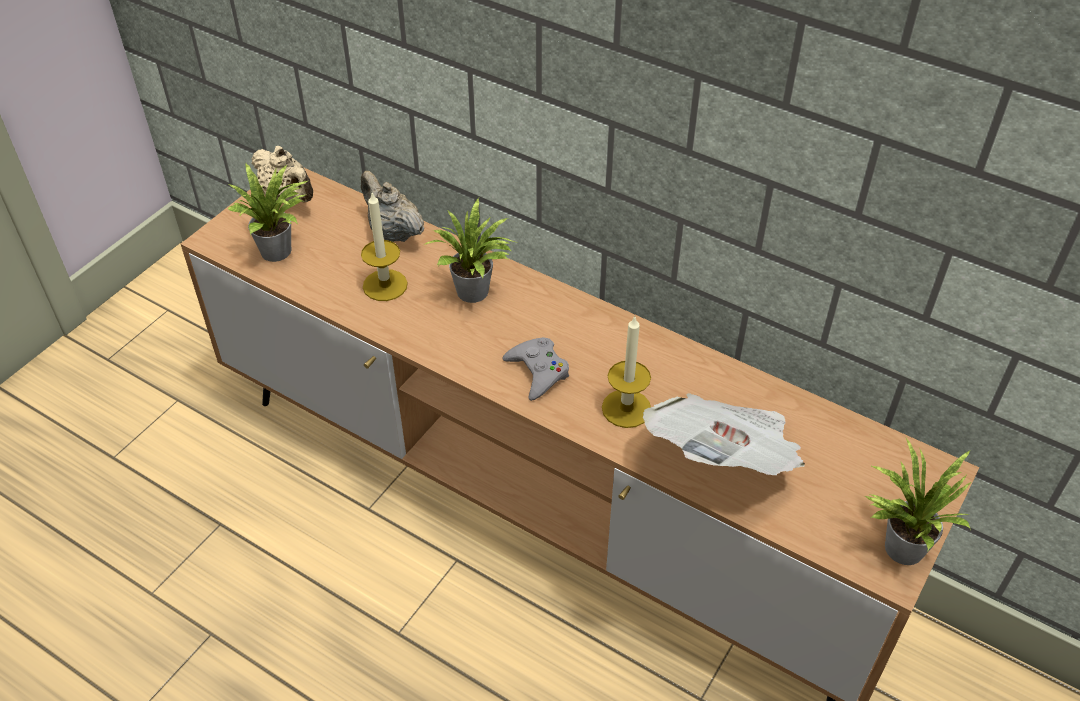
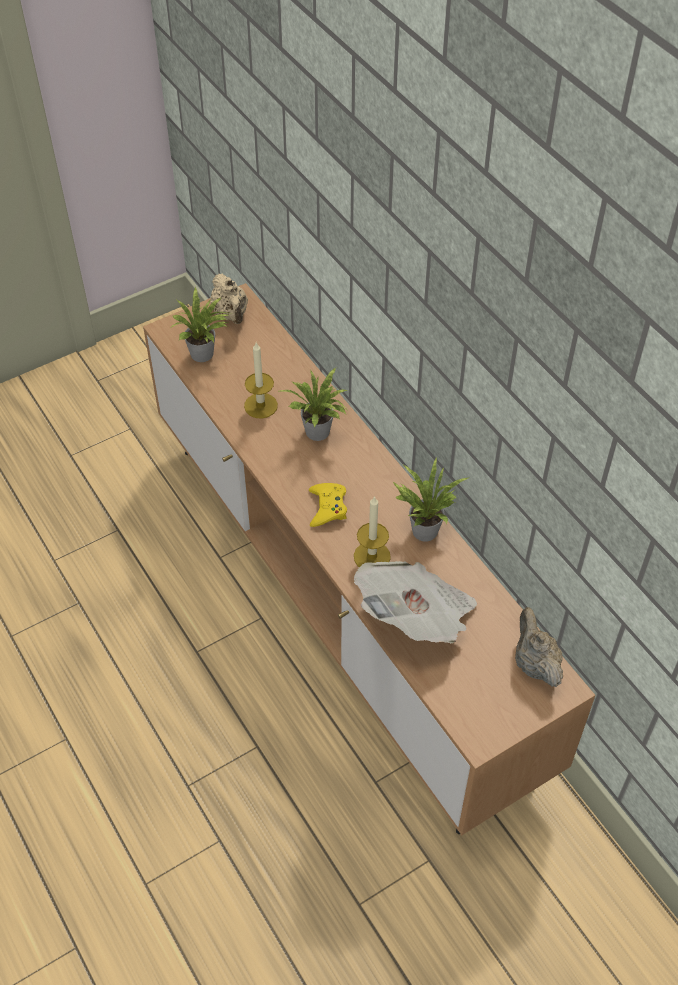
camera: 25 degrees right, 5 degrees up
beige teapot [361,171,425,242] -> beige teapot moved to [515,607,563,687]
grey game controller [503,337,569,401] -> yellow game controller [309,483,347,527]
potted plant [865,438,972,565] -> potted plant moved to [392,458,468,542]

